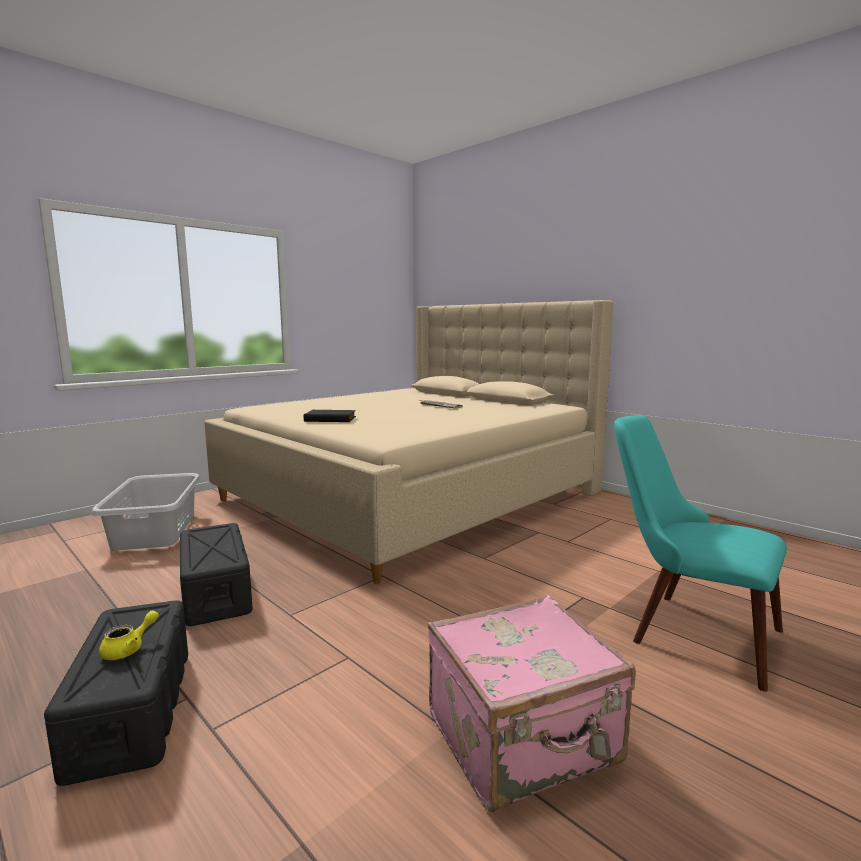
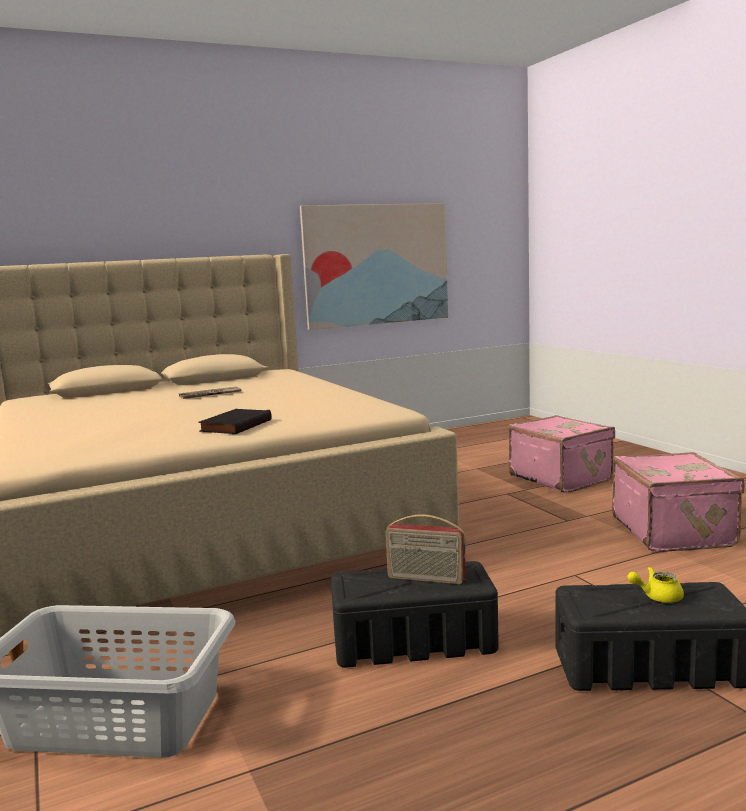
camera: 70 degrees left, 0 degrees up
yellow teapot [99,610,159,660] -> yellow teapot turned 60 degrees counterclockwise [627,567,684,603]
turquoise chair [614,415,787,692] -> pink suitcase [508,415,615,493]
none -> picture [300,203,448,330]
none -> radio [386,514,466,584]

